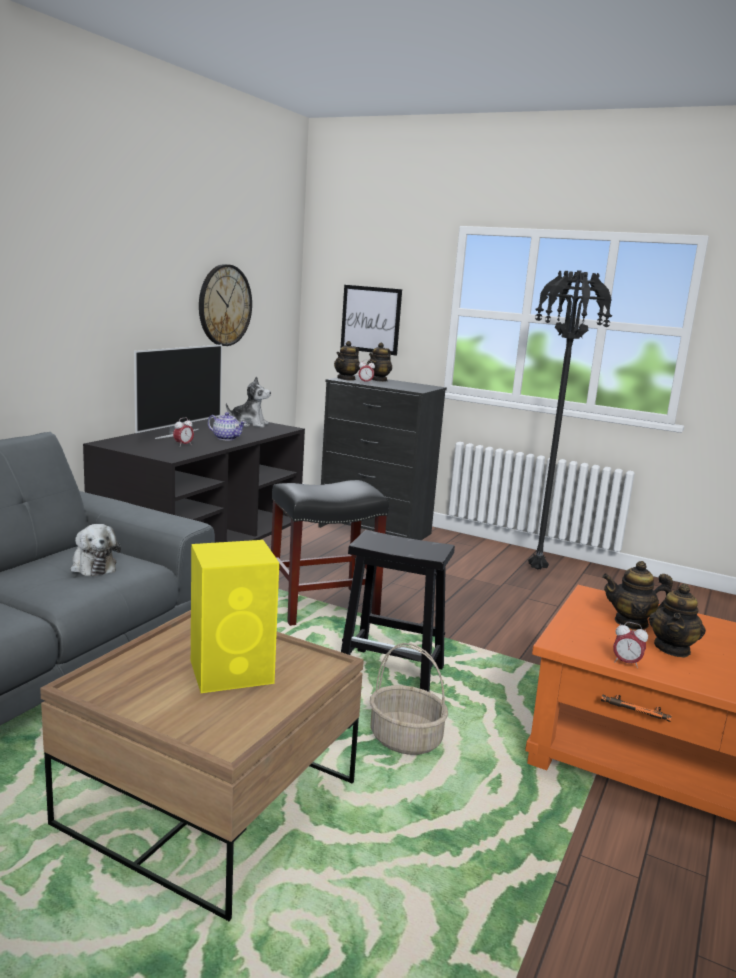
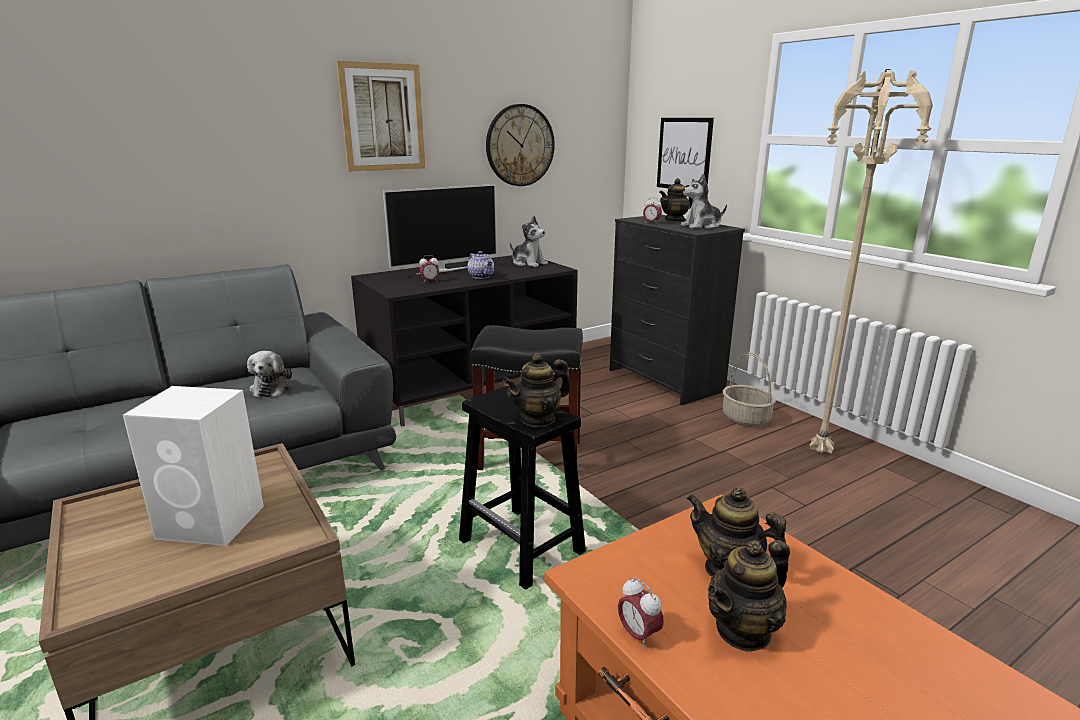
camera: 30 degrees right, 5 degrees up
yellow speaker [191,540,279,693] -> white speaker [123,386,264,546]
teapot [334,341,360,381] -> teapot moved to [503,353,570,427]
basket [370,643,448,755] -> basket moved to [723,352,776,427]
black floor lamp [528,270,612,570] -> beige floor lamp [810,69,933,453]
none -> picture [336,61,425,172]
none -> plush toy [681,174,727,229]

